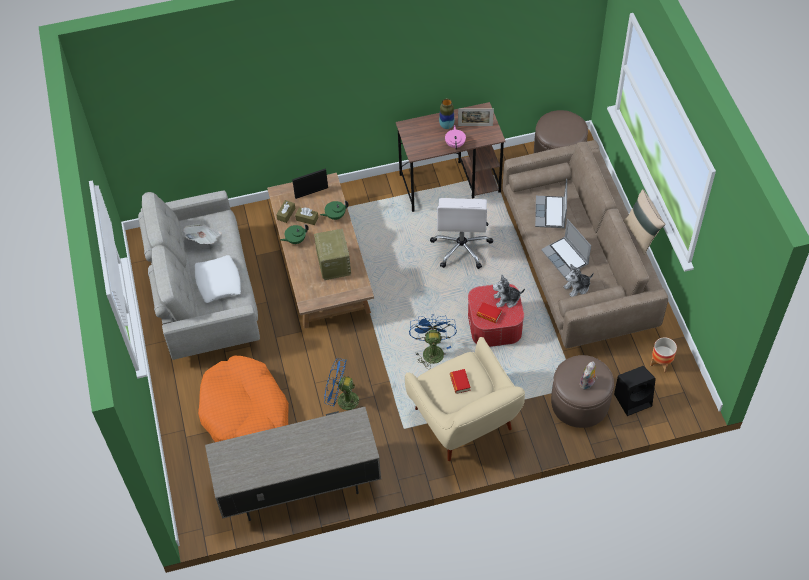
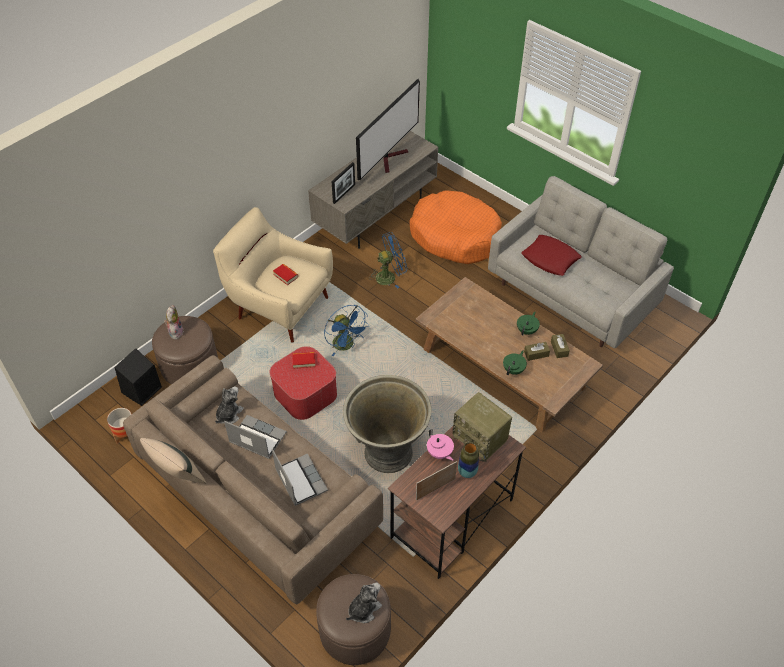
camera: 145 degrees right, 5 degrees down
newspaper [183,224,222,244] -> none
white pillow [195,255,241,303] -> red pillow [521,235,582,276]
picture frame [292,169,328,199] -> picture frame moved to [331,162,355,204]
radio [314,228,351,280] -> radio moved to [453,392,512,462]
white office chair [430,198,493,269] -> grey planter [343,375,431,473]
plush toy [493,275,525,308] -> plush toy moved to [346,582,382,623]
none -> television [356,79,420,180]

